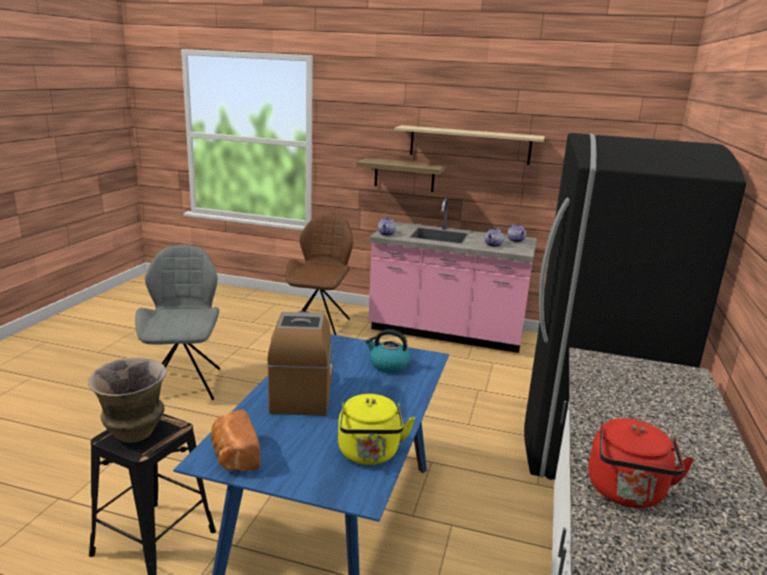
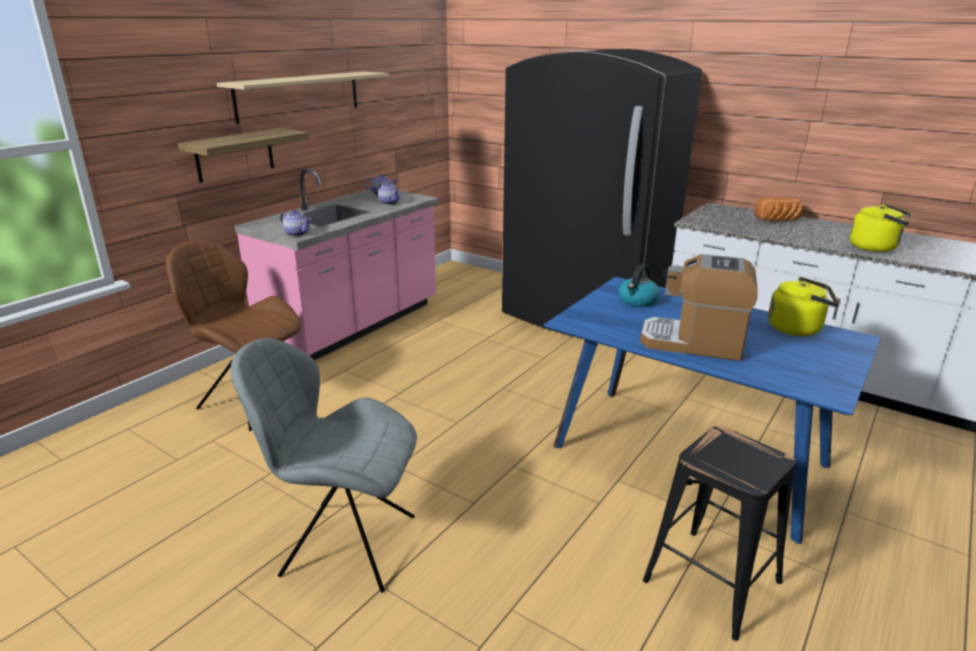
camera: 70 degrees left, 5 degrees up
vase [88,357,167,443] -> none
bread [211,410,260,471] -> bread moved to [754,197,803,221]
red kettle [588,418,694,508] -> yellow kettle [850,204,912,252]

